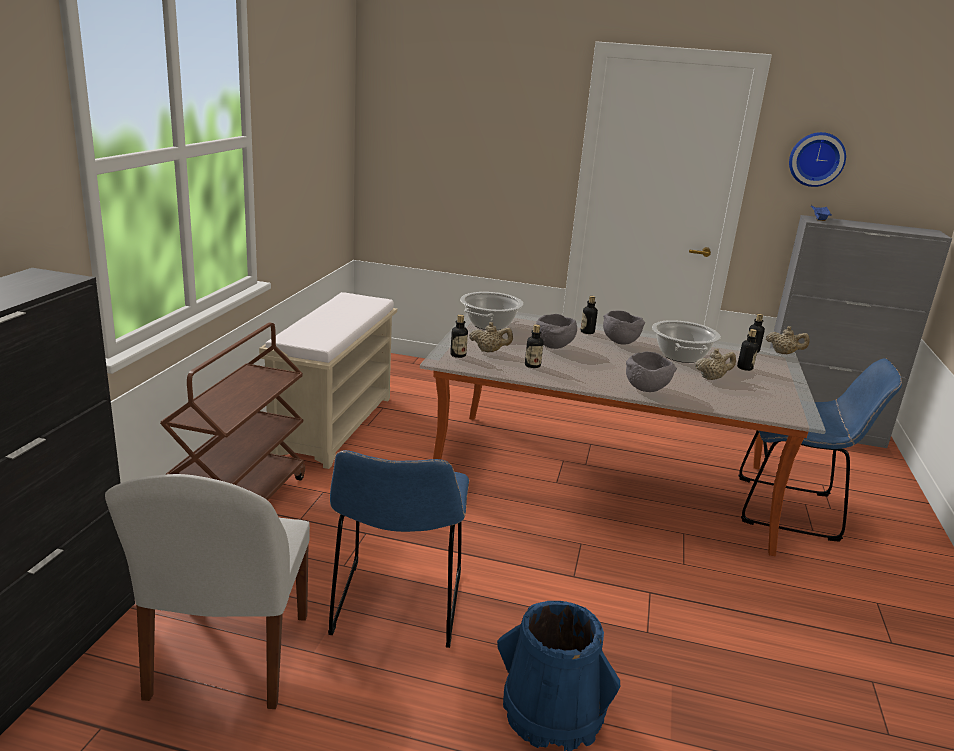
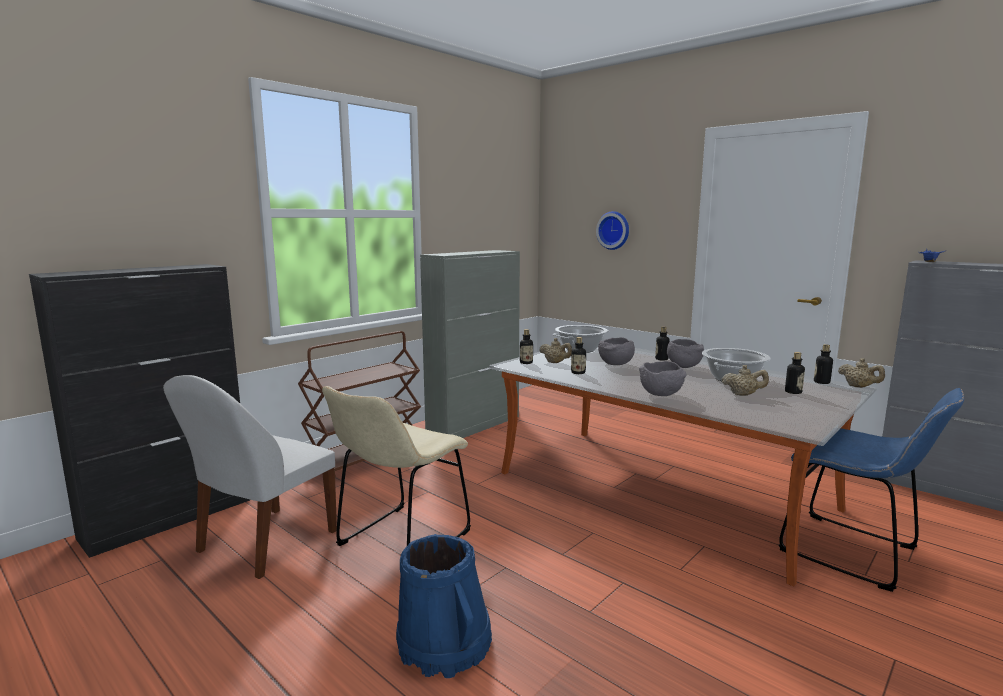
camera: 30 degrees right, 10 degrees down
beige bench [259,292,397,469] -> grey cabinet [420,250,520,438]
blue chair [328,450,469,648] -> beige chair [322,386,471,546]
wall clock [789,132,846,187] -> wall clock moved to [596,211,629,250]

